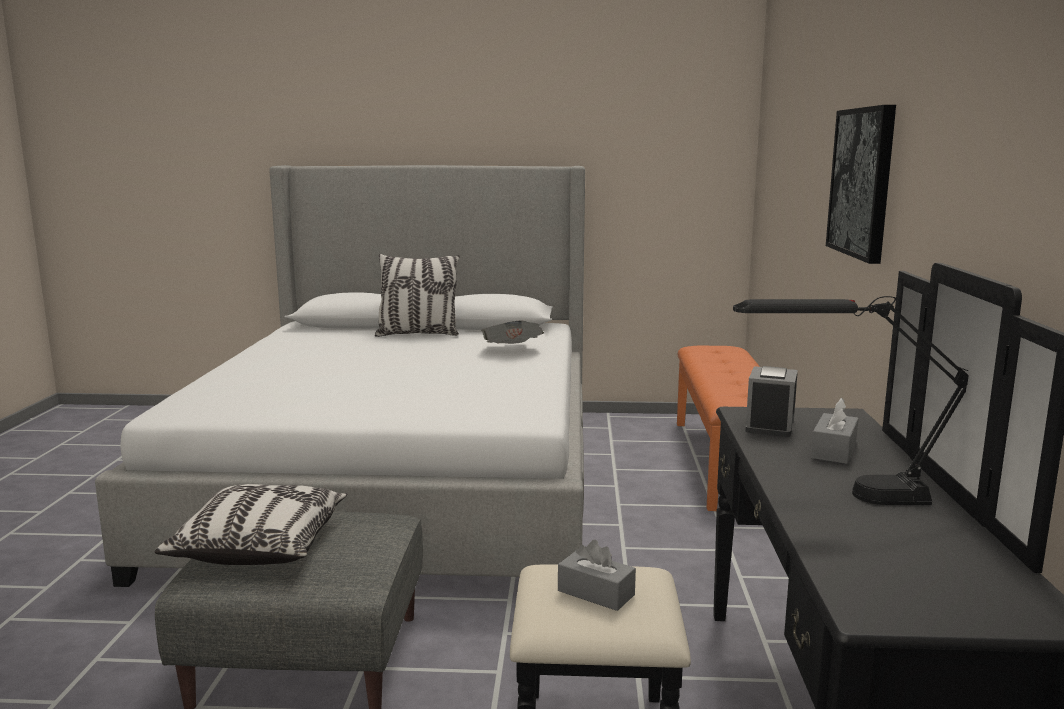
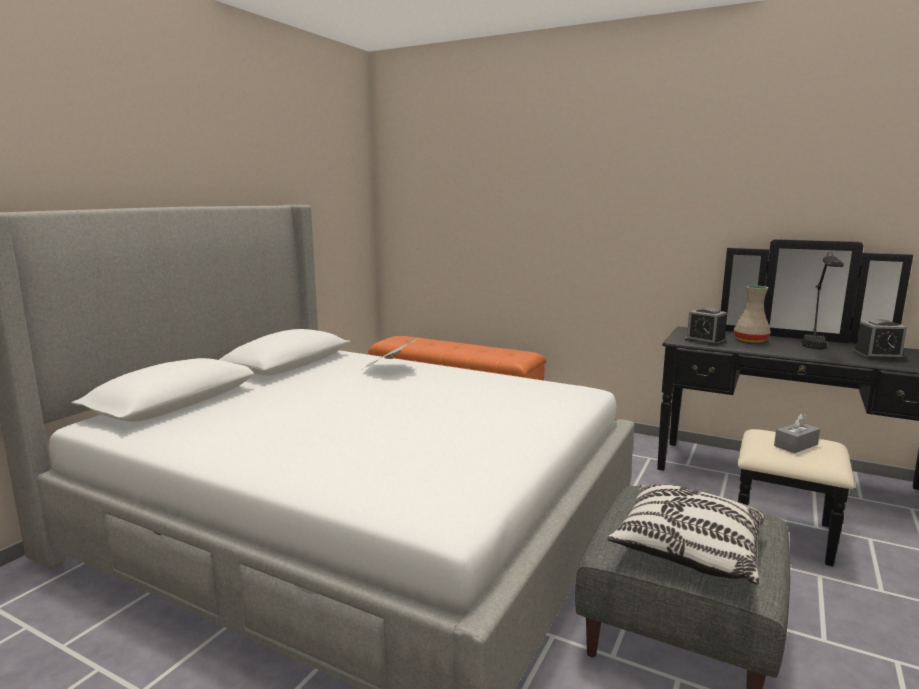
camera: 65 degrees left, 0 degrees up
pillow [375,254,460,337] -> none
grey tissue box [811,398,858,464] -> beige vase [734,285,771,343]
picture [826,105,896,264] -> none
none -> alarm clock [853,319,907,360]

